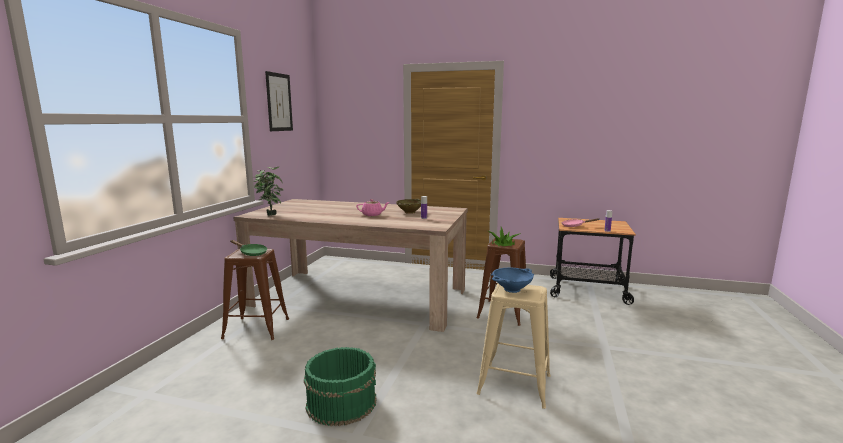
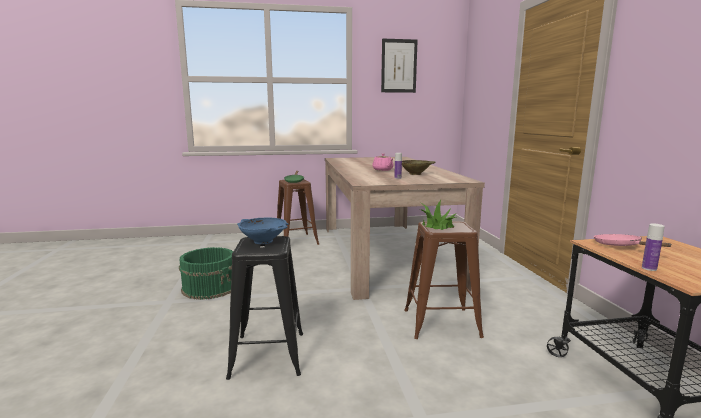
camera: 65 degrees right, 0 degrees up
potted plant [253,166,283,216] -> none
beige stool [476,283,550,409] -> black stool [226,236,303,380]

